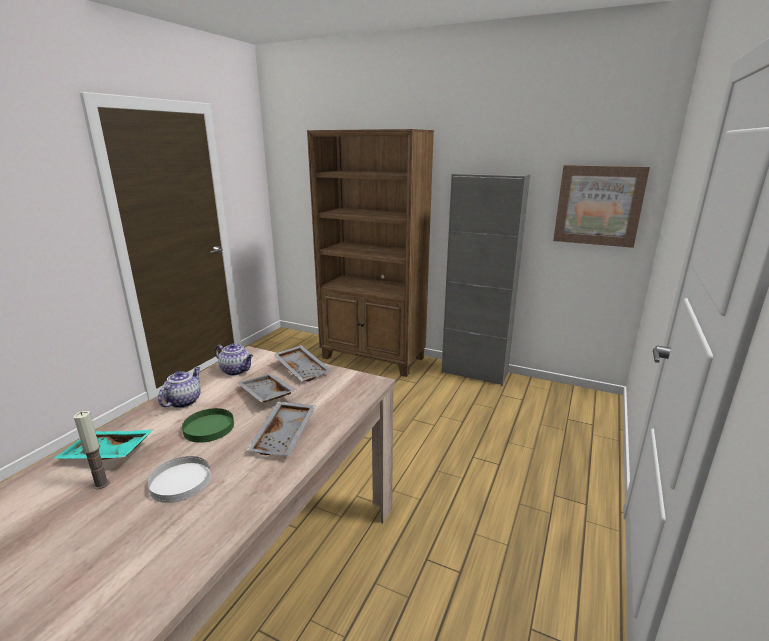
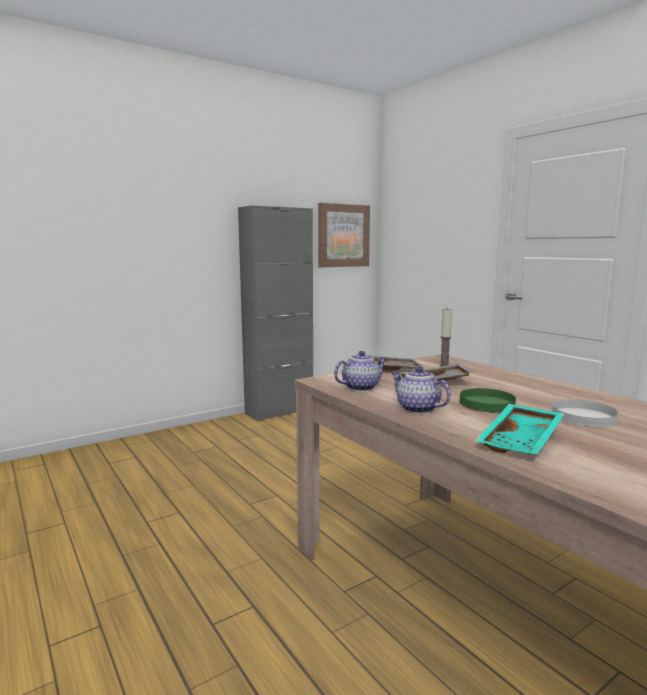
camera: 60 degrees left, 10 degrees down
candle [74,411,110,489] -> candle moved to [439,308,452,367]
grey tray [246,402,316,456] -> none
brown bookcase [307,129,434,377] -> none

